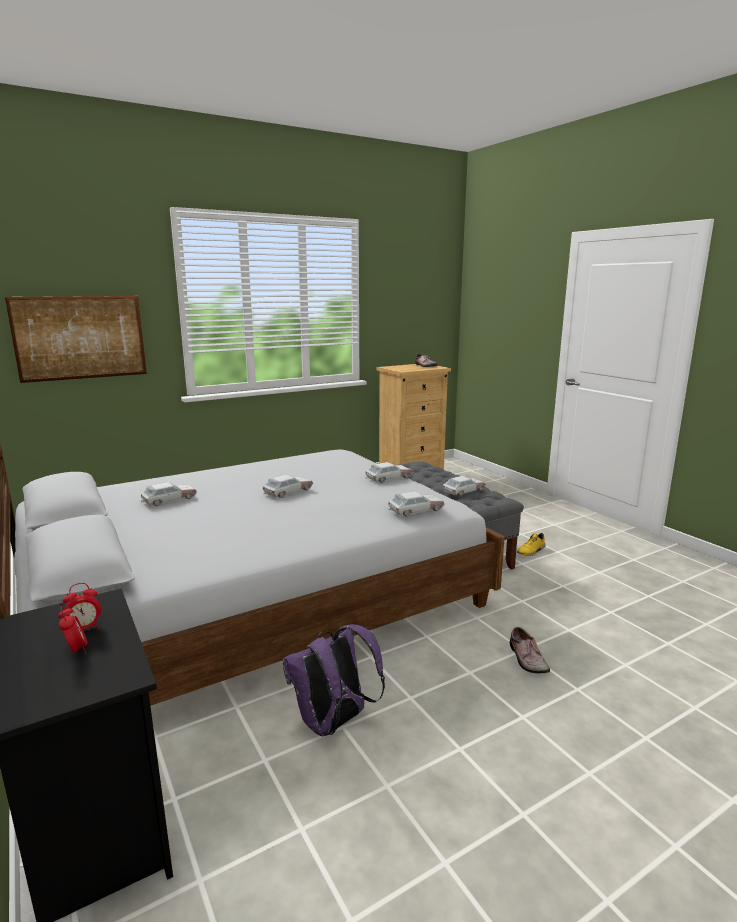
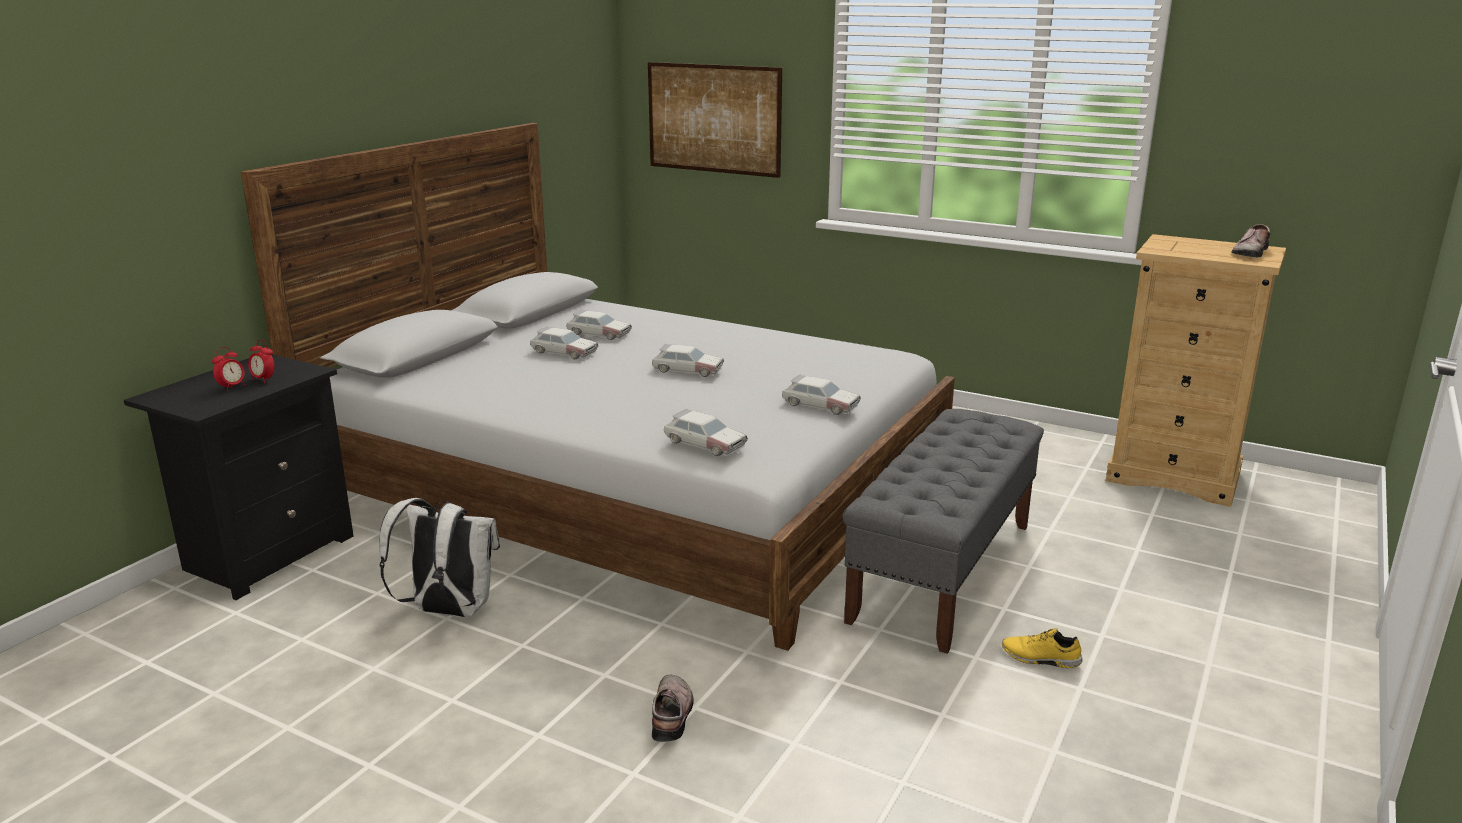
camera: 60 degrees right, 5 degrees up
purple backpack [283,624,385,736] -> white backpack [379,498,500,617]
toy car [443,476,486,496] -> toy car moved to [530,326,598,359]
shoe [510,627,550,673] -> shoe turned 135 degrees clockwise [652,675,694,742]

